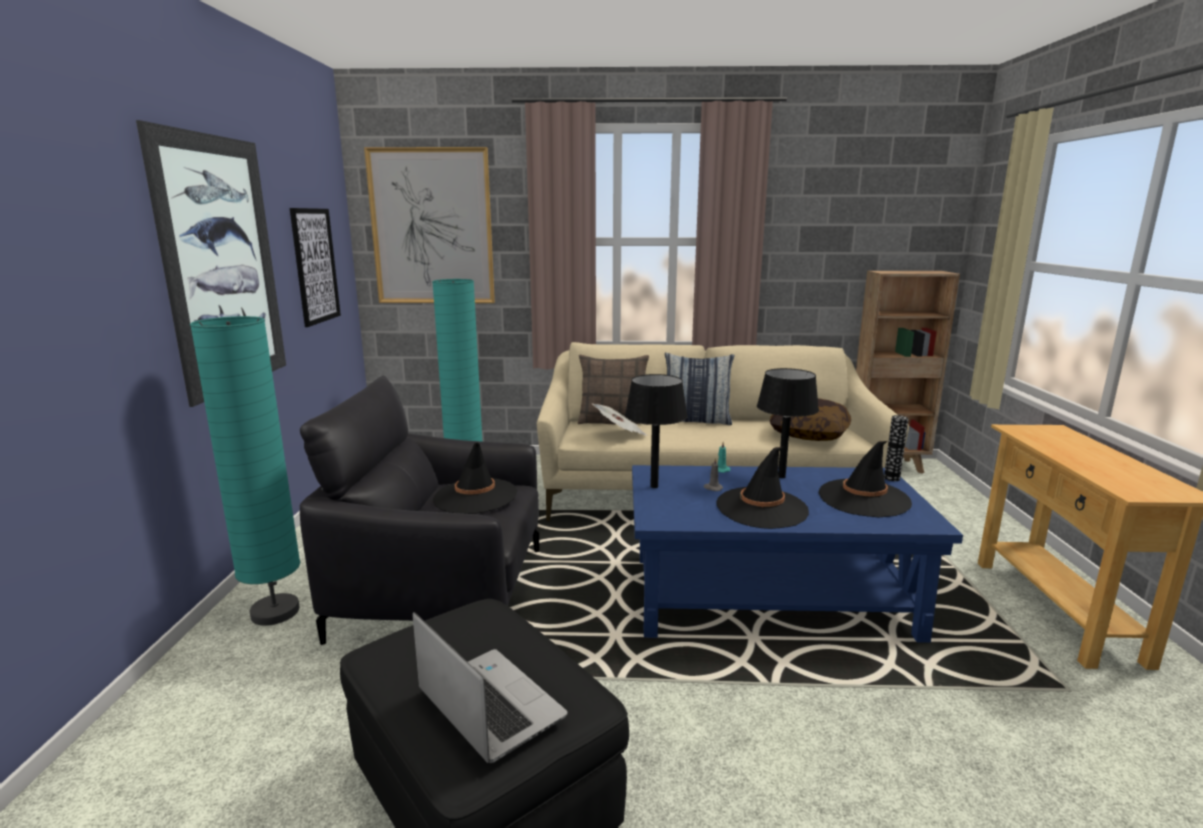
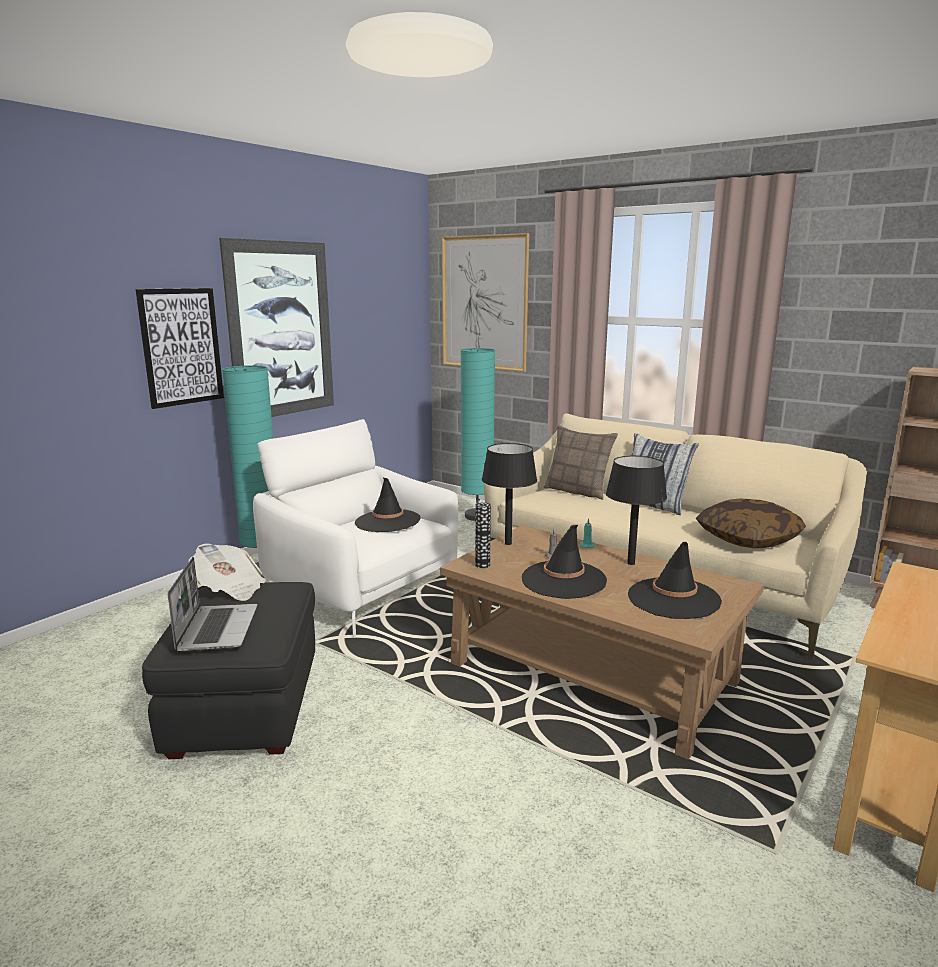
camera: 35 degrees right, 0 degrees up
picture [290,208,341,327] -> picture moved to [136,288,224,409]
black armchair [300,376,539,645] -> white armchair [253,419,458,637]
newspaper [592,404,648,436] -> newspaper moved to [189,543,266,601]
blue coffee table [632,465,963,643] -> brown coffee table [440,525,764,760]
vase [884,415,909,481] -> vase moved to [475,503,491,568]

